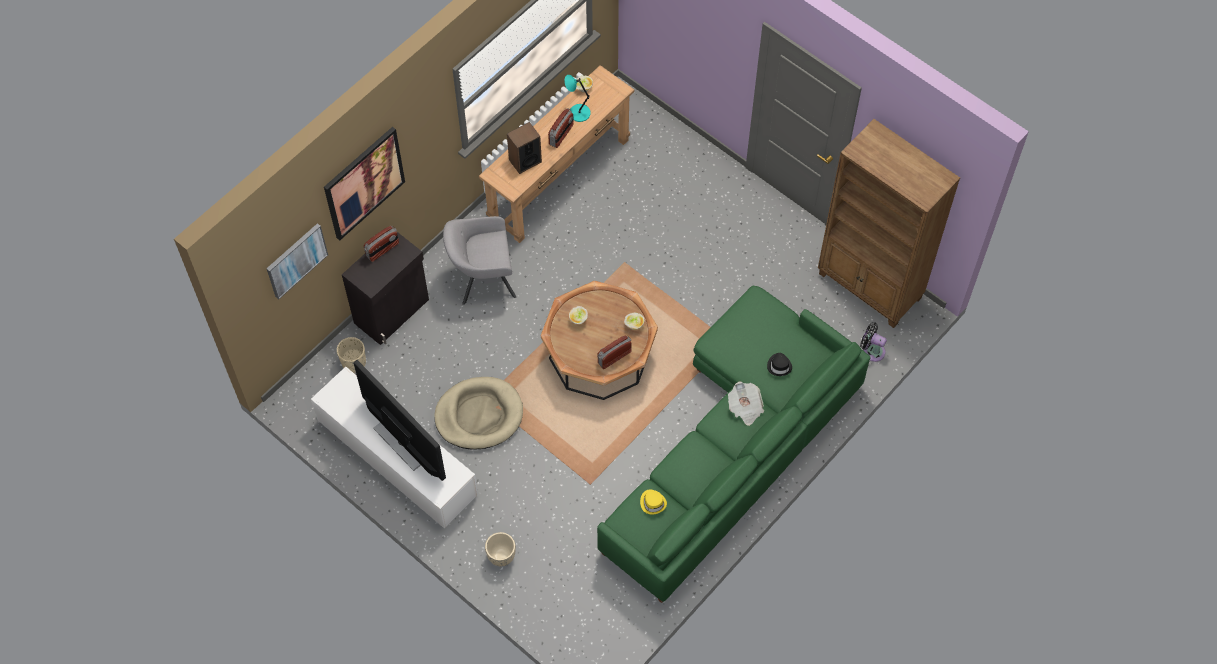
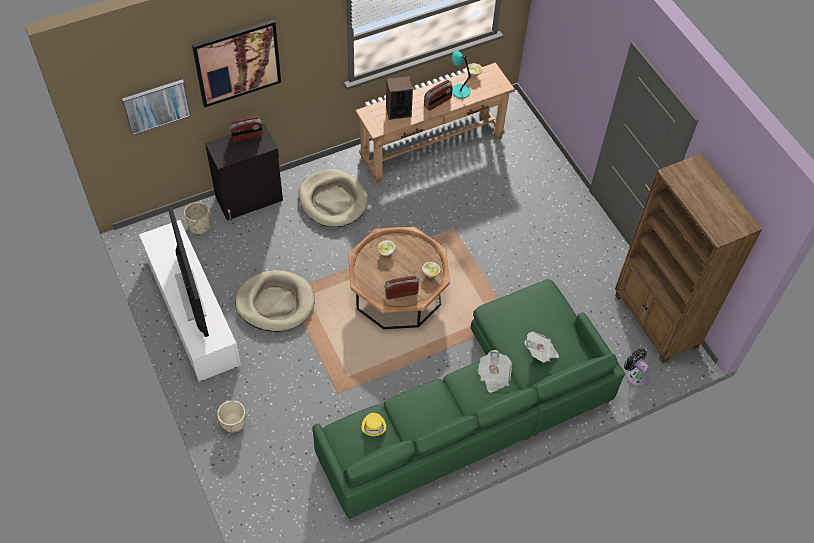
camera: 20 degrees right, 5 degrees down
grey armchair [443,216,517,305] -> beige dog bed [299,169,368,227]
black hat [767,353,792,376] -> newspaper [524,331,559,363]

